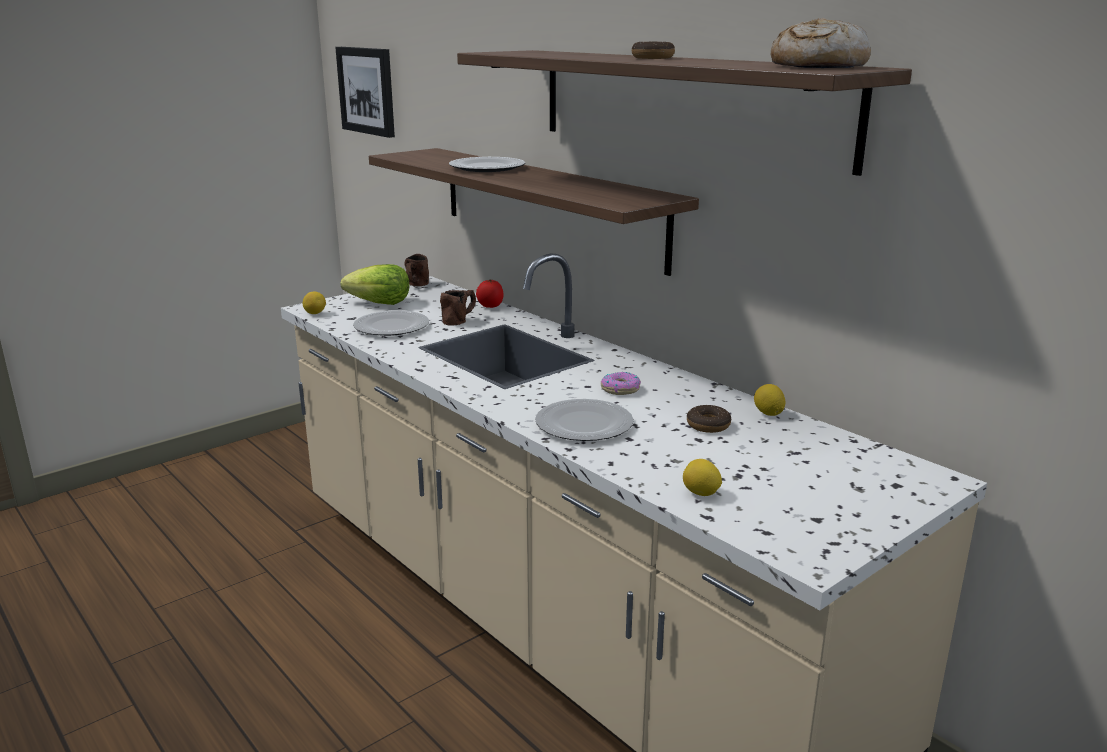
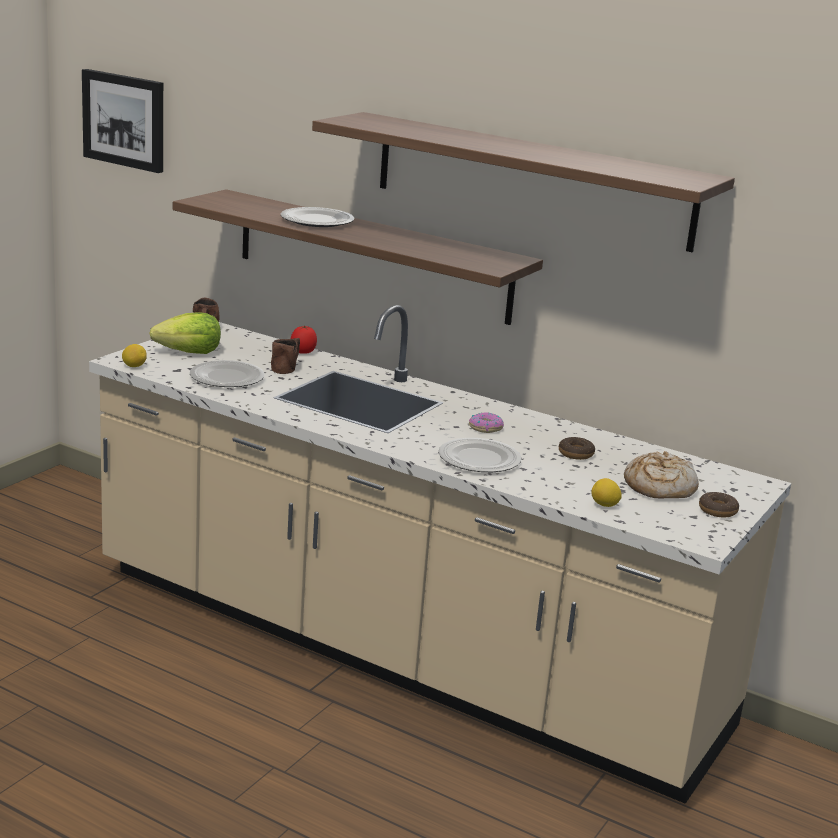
camera: 20 degrees left, 0 degrees up
donut [632,41,675,59] -> donut moved to [699,492,739,517]
lemon [754,384,785,416] -> none
bread [771,18,871,68] -> bread moved to [624,451,699,499]

